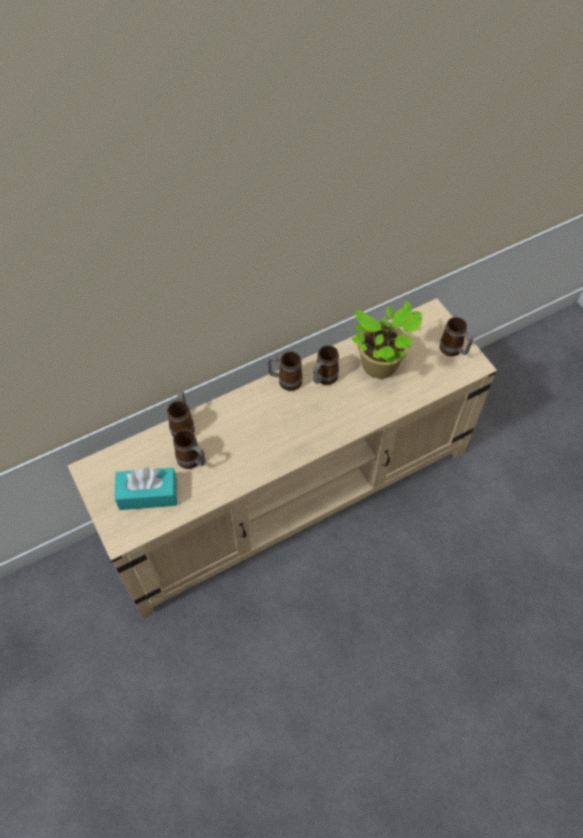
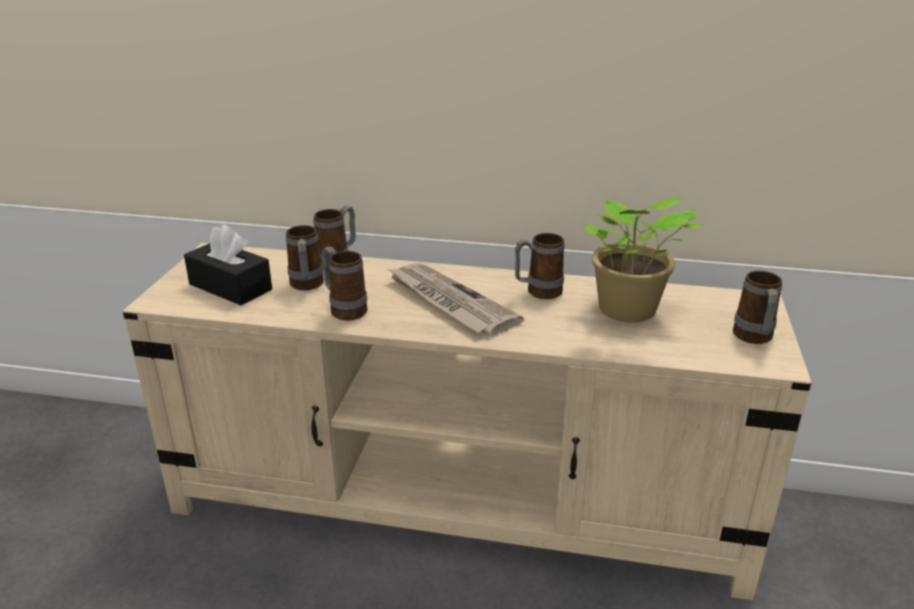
camera: 40 degrees right, 30 degrees down
turquoise tissue box [115,467,177,510] -> black tissue box [184,224,272,305]
mug [268,351,303,391] -> mug moved to [322,247,367,320]
none -> newspaper [386,263,524,336]

